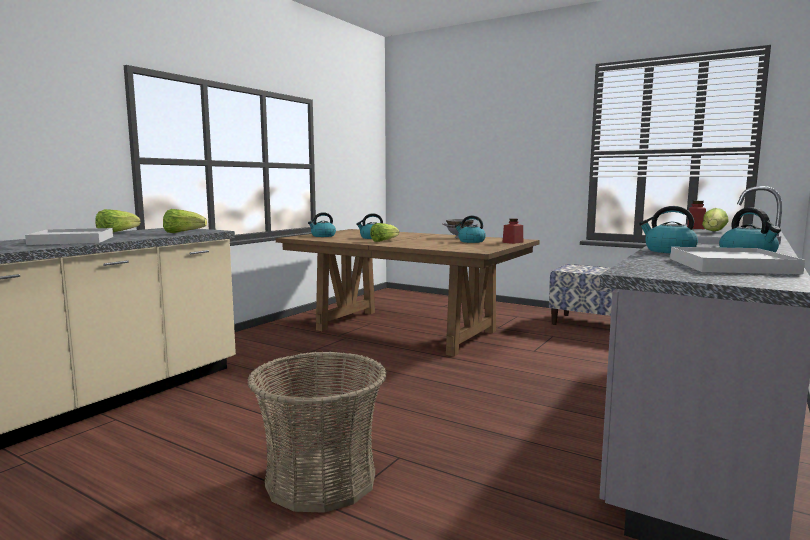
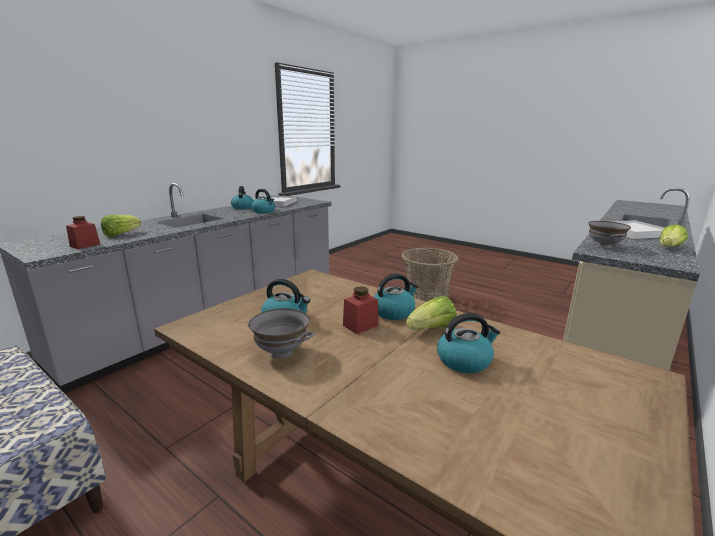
camera: 175 degrees left, 10 degrees up
lettuce [163,209,207,233] -> grey bowl [589,221,631,248]
kettle [308,212,336,237] -> kettle moved to [374,273,418,320]
red jar [502,219,523,244] -> red jar moved to [343,286,379,334]

